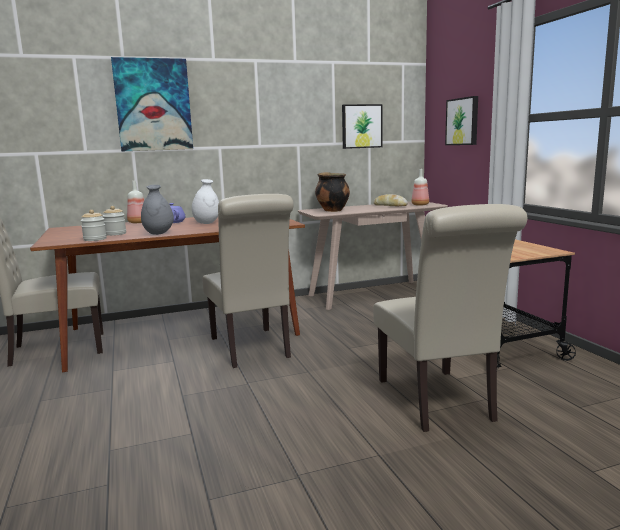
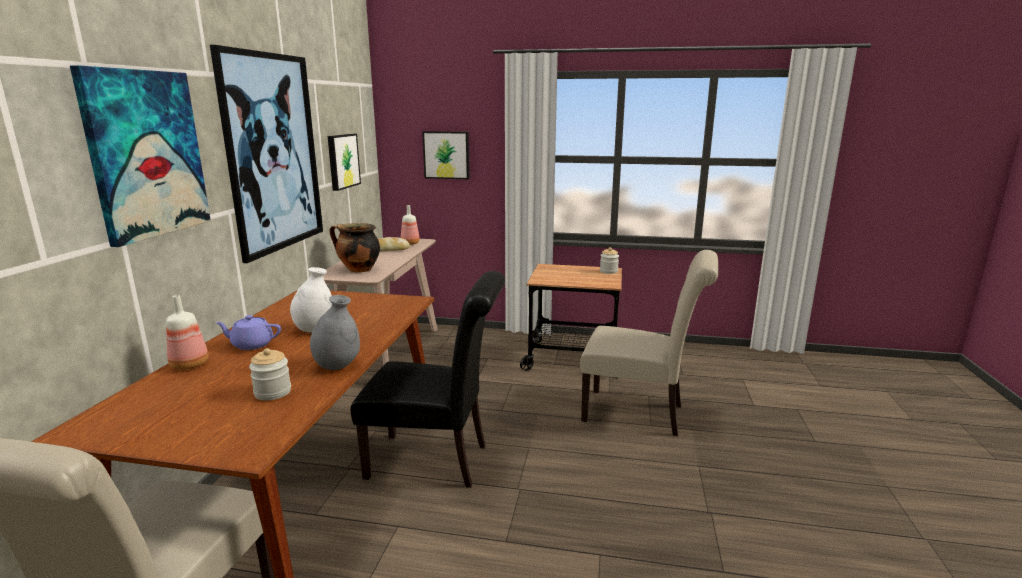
camera: 60 degrees left, 5 degrees up
jar [81,210,107,241] -> jar moved to [600,247,619,274]
beige chair [202,194,294,368] -> black chair [351,271,505,488]
none -> picture [210,45,323,263]

